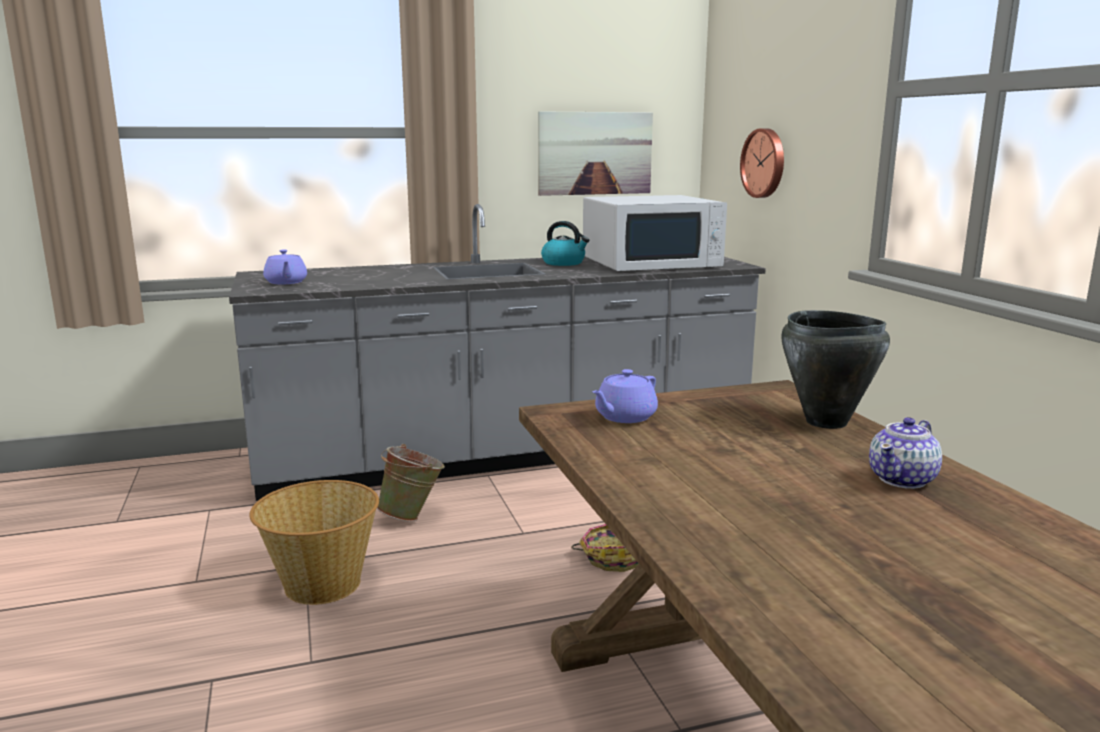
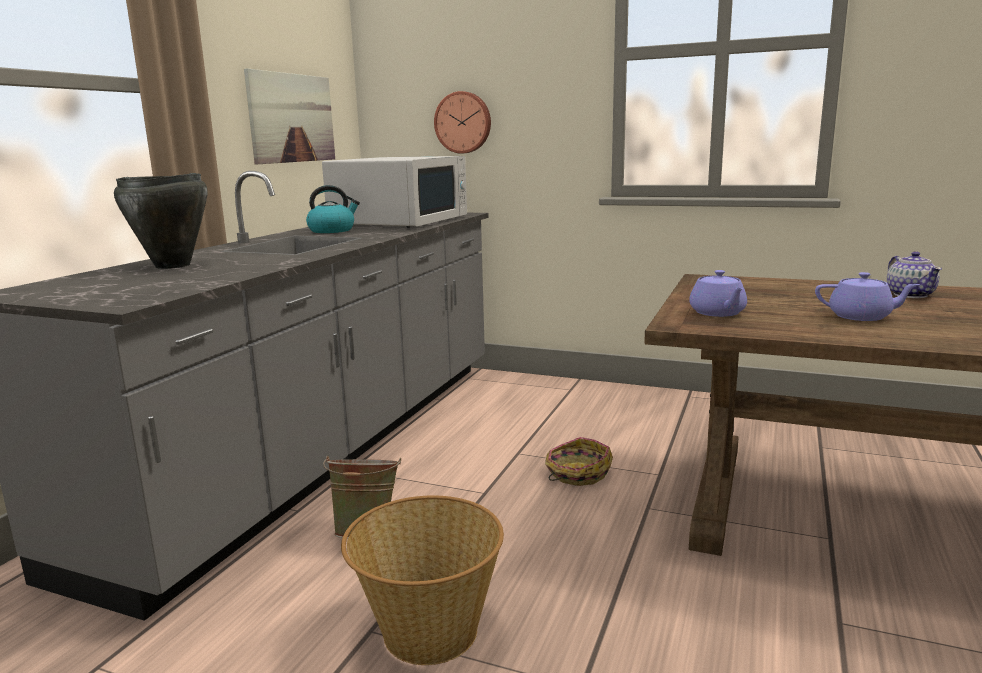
camera: 50 degrees left, 0 degrees up
purple teapot [263,250,307,284] -> purple teapot moved to [815,272,920,321]
black cooking pot [781,310,890,429] -> black cooking pot moved to [114,173,207,269]

